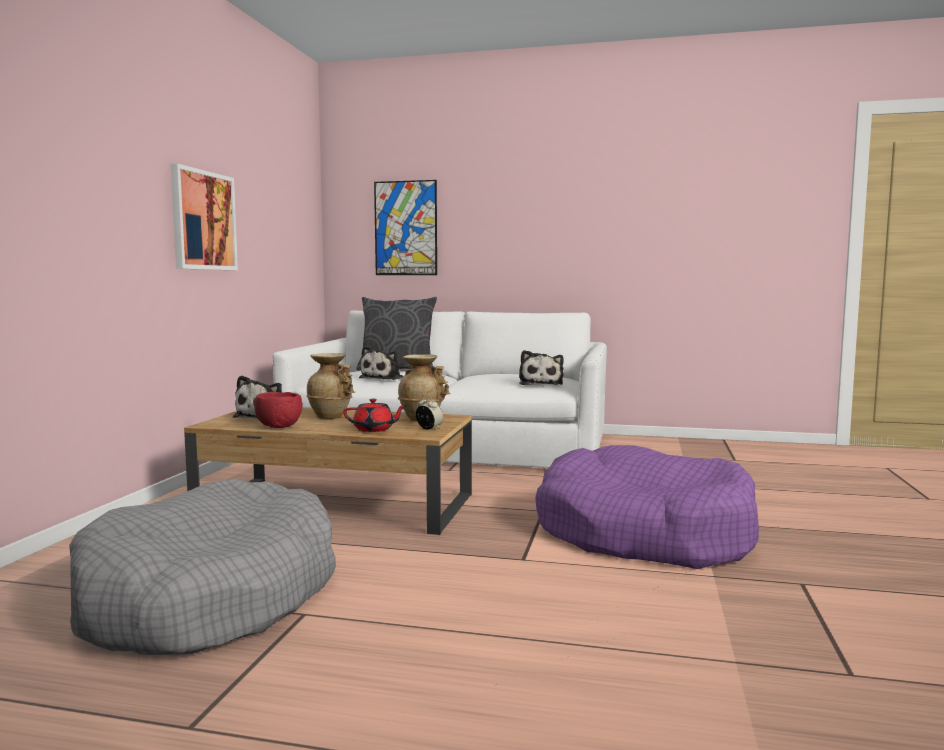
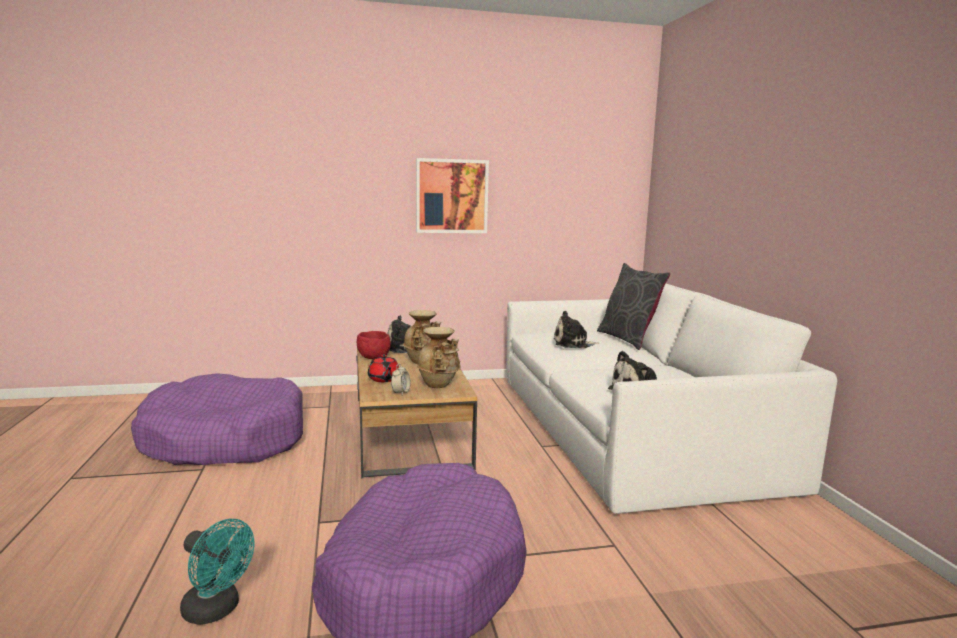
camera: 65 degrees right, 5 degrees up
grey dog bed [69,478,336,655] -> purple dog bed [131,373,303,465]
picture [374,180,437,275] -> none
none -> turquoise fan [180,519,254,625]

